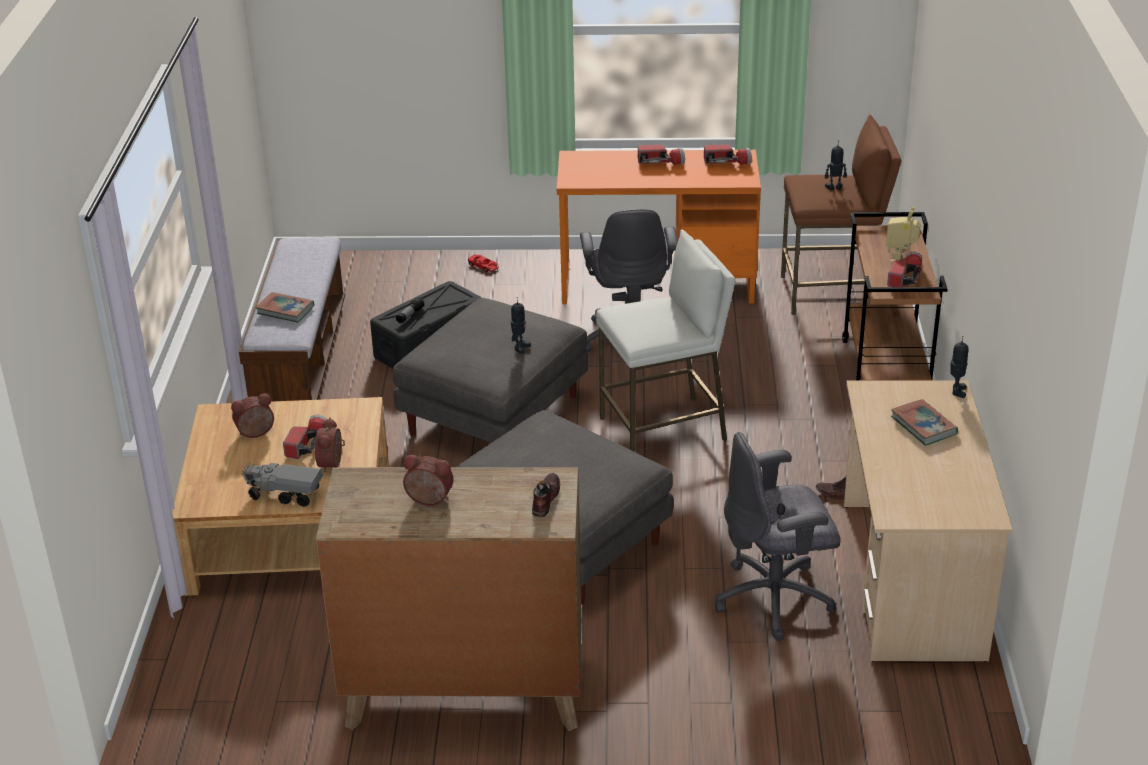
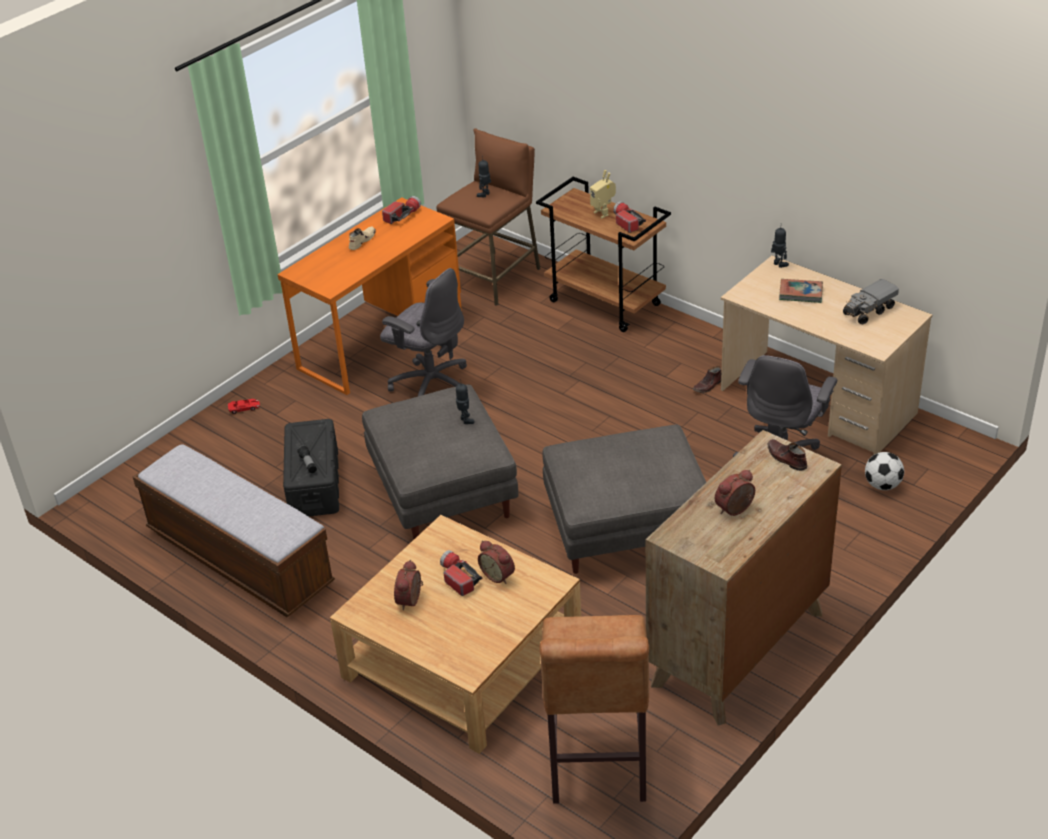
camera: 50 degrees left, 5 degrees up
toy truck [241,463,323,507] -> toy truck moved to [843,279,899,324]
book [255,292,314,323] -> none
white stool [596,229,736,452] -> none
flashlight [638,145,685,165] -> beige shoe [349,227,376,250]
none -> brown stool [539,615,649,804]
none -> football [865,452,904,490]

